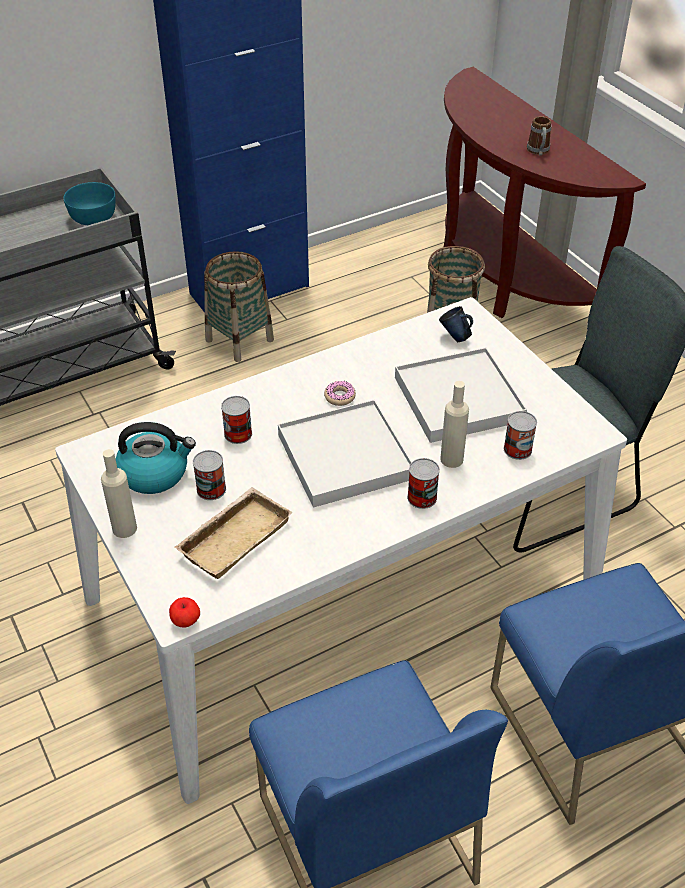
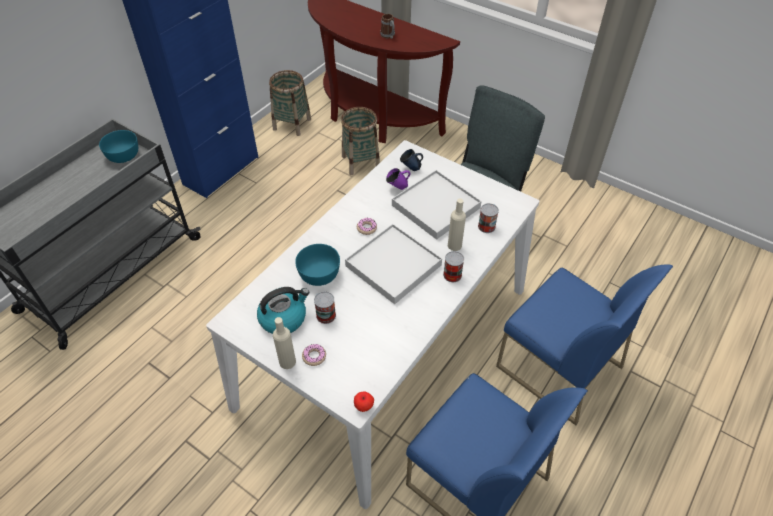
camera: 25 degrees left, 5 degrees up
beige tray [174,487,293,579] -> none
basket [204,251,274,362] -> basket moved to [269,70,311,136]
can [221,396,252,444] -> turquoise bowl [295,244,340,286]
none -> donut [302,344,326,366]
none -> purple mug [386,168,410,190]

